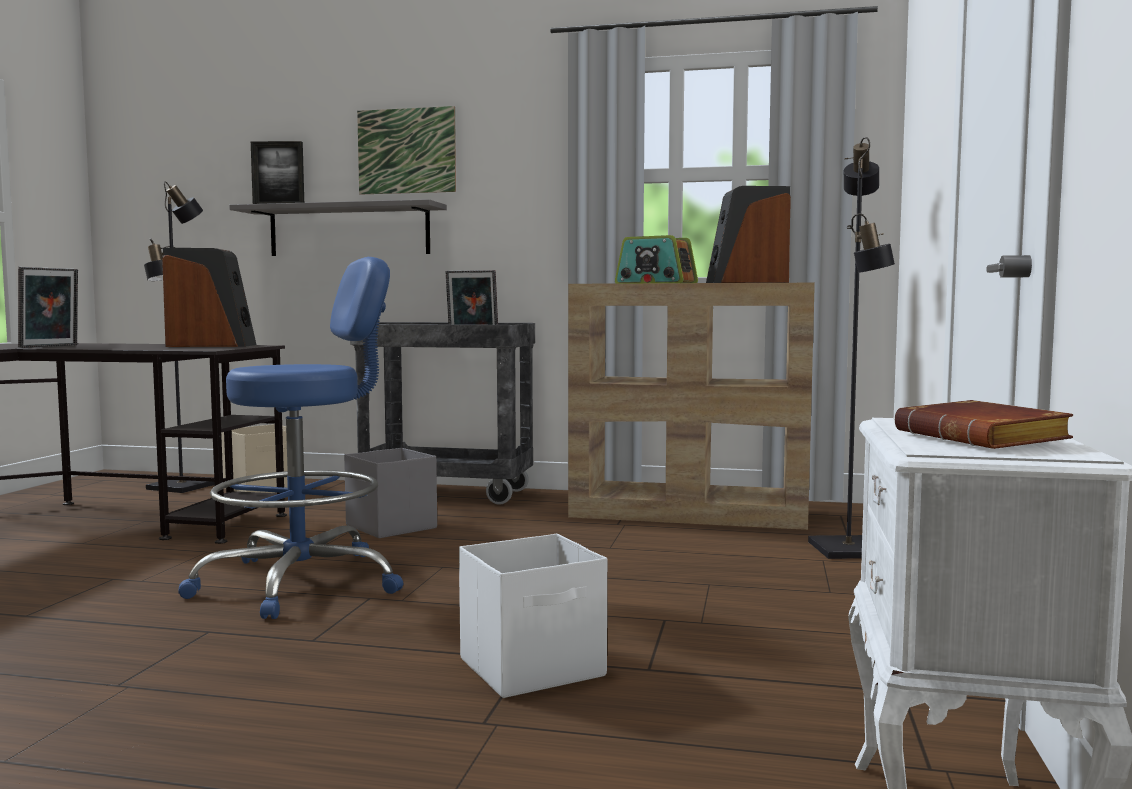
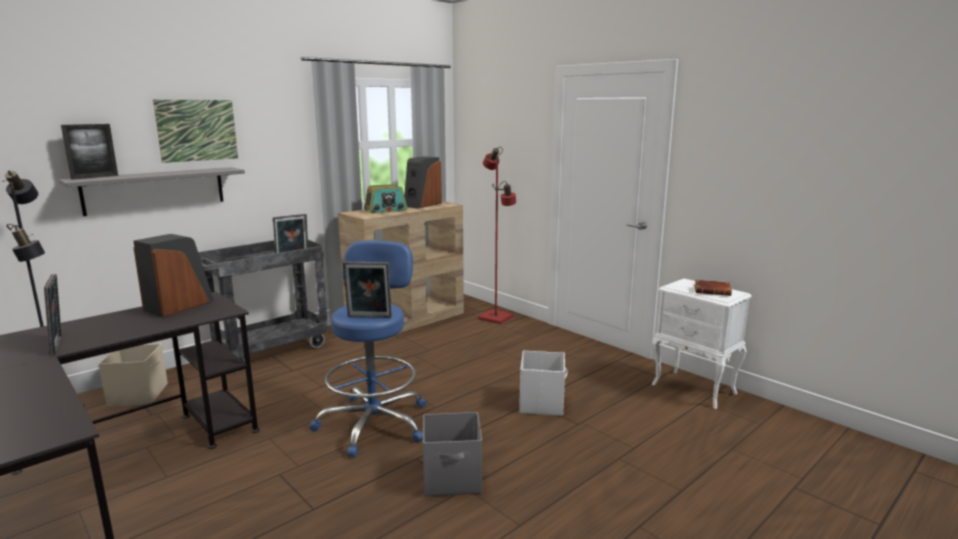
camera: 55 degrees left, 10 degrees up
grey storage box [344,448,437,538] -> grey storage box moved to [423,412,482,496]
black floor lamp [808,137,895,559] -> red floor lamp [478,147,516,324]
none -> picture frame [343,262,392,318]

